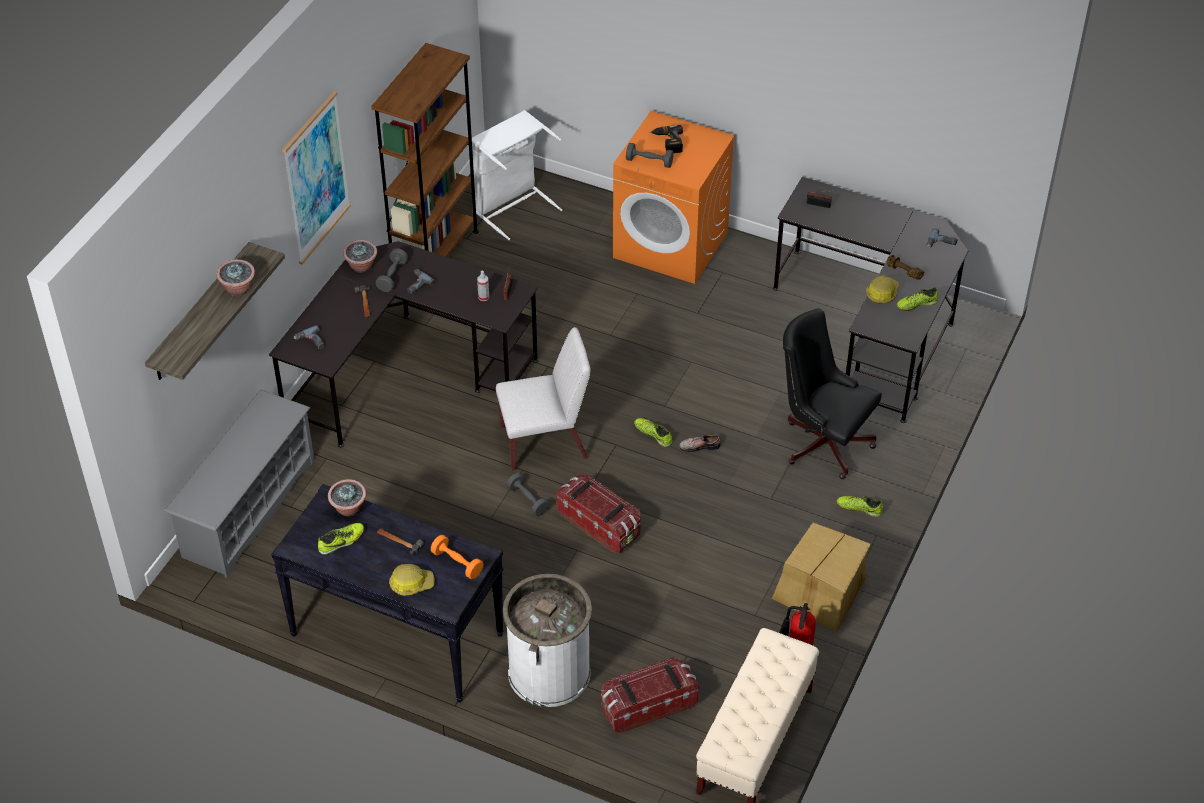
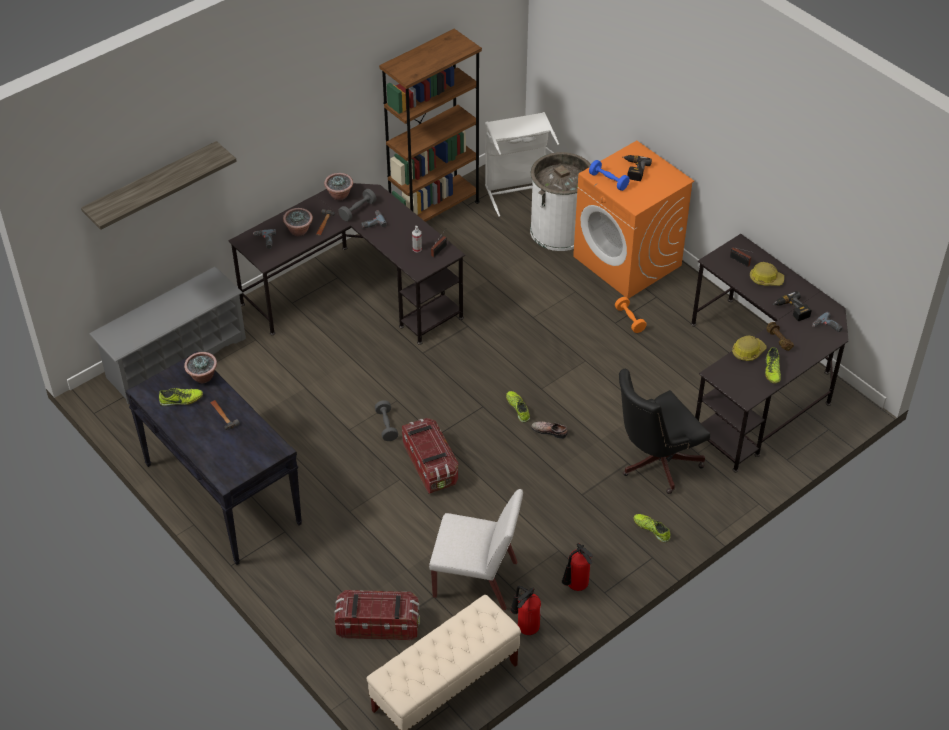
camera: 25 degrees right, 0 degrees up
potted plant [216,259,255,296] -> potted plant moved to [283,208,313,236]
picture [282,91,351,265] -> none
hard hat [389,564,435,596] -> hard hat moved to [750,262,784,286]
orange dumbbell [431,535,484,579] -> orange dumbbell moved to [615,297,647,333]
white chair [496,327,590,471] -> white chair moved to [429,489,523,610]
white trash can [503,574,592,707] -> white trash can moved to [530,152,591,251]
grey dumbbell [626,143,674,168] -> blue dumbbell [589,160,630,191]
cardboard box [772,523,871,632] -> fire extinguisher [562,543,593,591]
black office chair [783,309,882,479] -> black office chair turned 90 degrees counterclockwise [619,369,710,494]
shoe [896,287,938,311] -> shoe turned 90 degrees counterclockwise [765,347,781,384]
none -> power drill [772,291,812,321]

